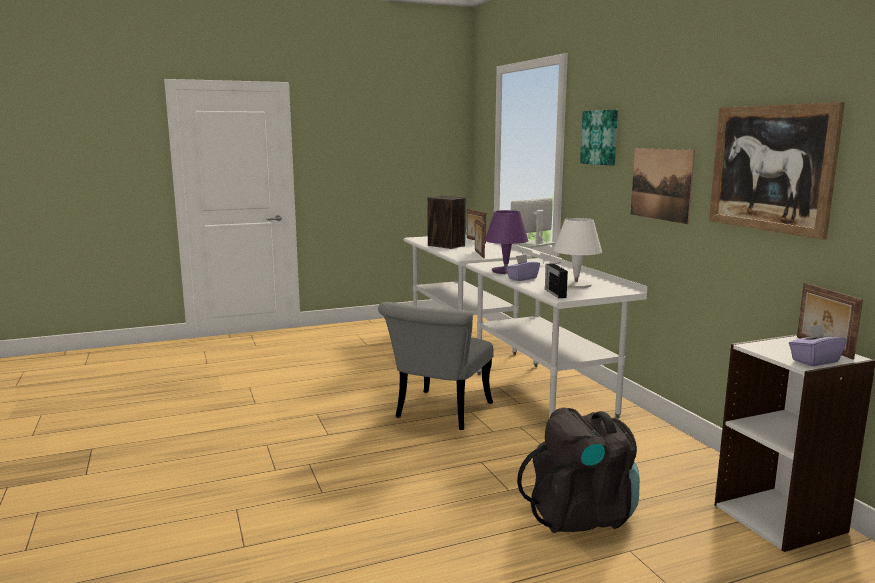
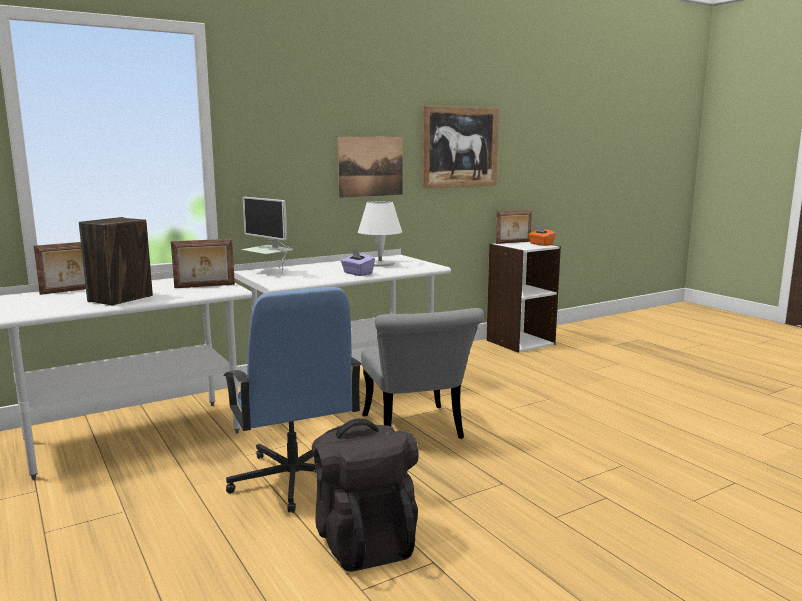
camera: 100 degrees left, 0 degrees up
grey chair [378,302,493,430] -> grey chair turned 60 degrees clockwise [361,308,484,439]
purple table lamp [485,210,528,274] -> none
black backpack [517,408,640,533] -> black backpack moved to [311,418,419,572]
radio [545,262,568,298] -> none
picture [580,109,618,166] -> none
purple tissue box [789,324,847,366] -> orange tissue box [528,226,556,246]
none -> blue office chair [223,287,362,513]

